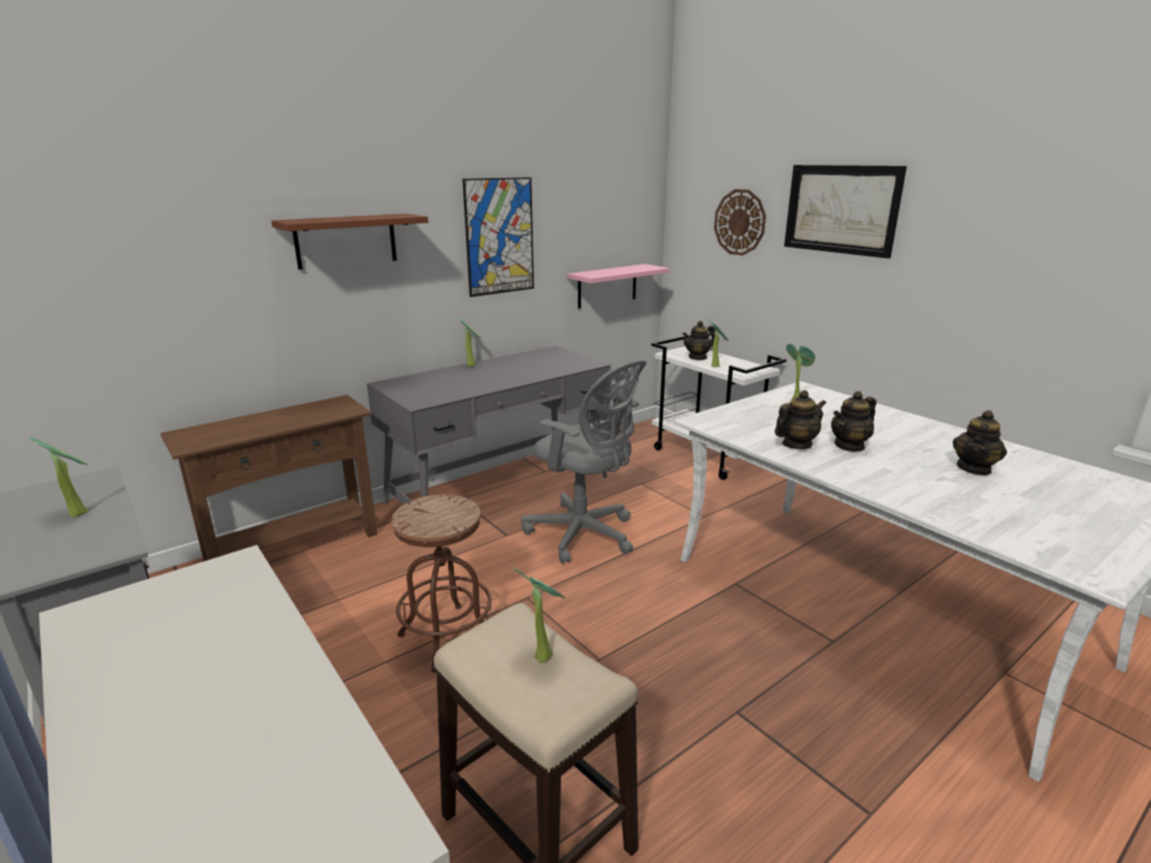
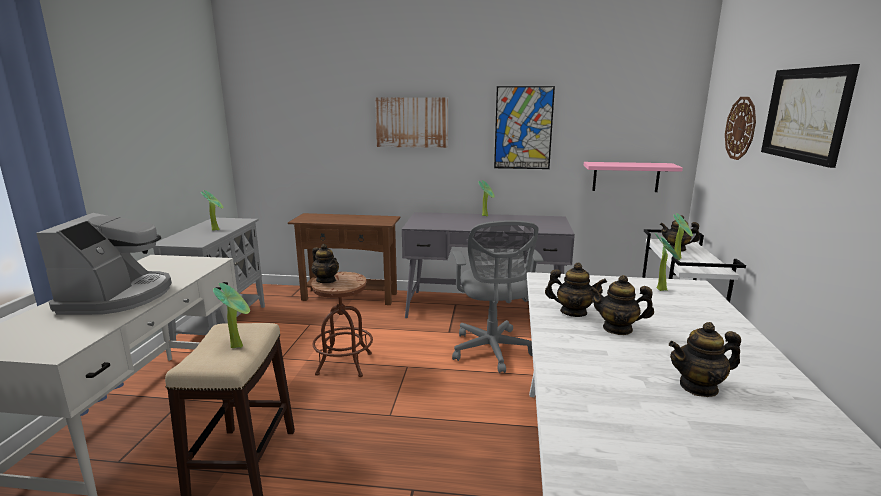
camera: 45 degrees right, 5 degrees down
brown shelf [271,214,428,270] -> picture [375,97,448,148]
none -> coffee machine [36,213,172,315]
none -> teapot [312,244,339,283]

